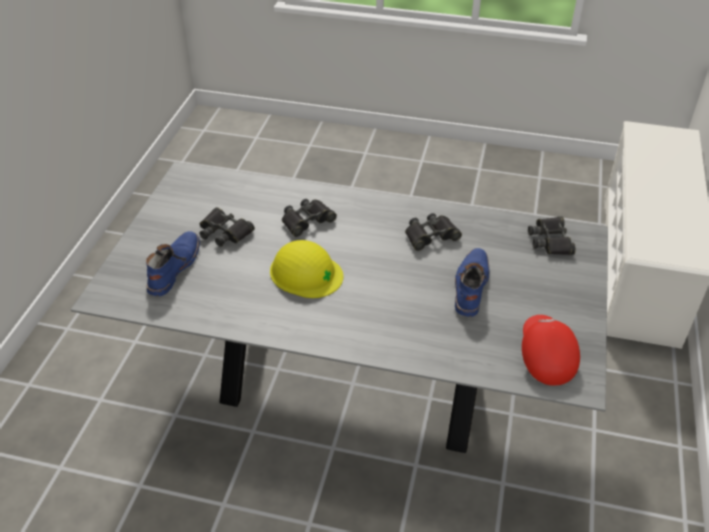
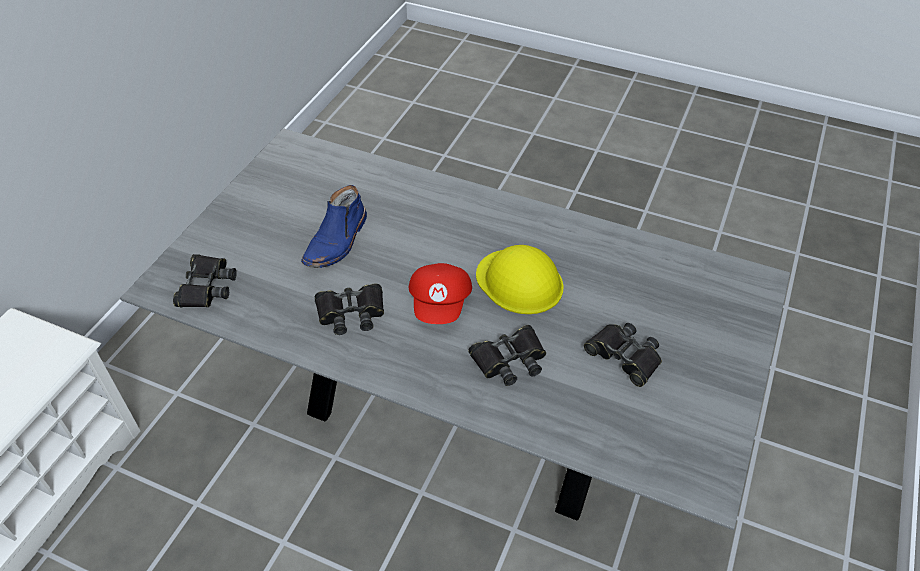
camera: 170 degrees left, 5 degrees up
blue boot [146,231,200,297] -> none
red cap [522,315,580,386] -> red cap moved to [409,263,472,324]

